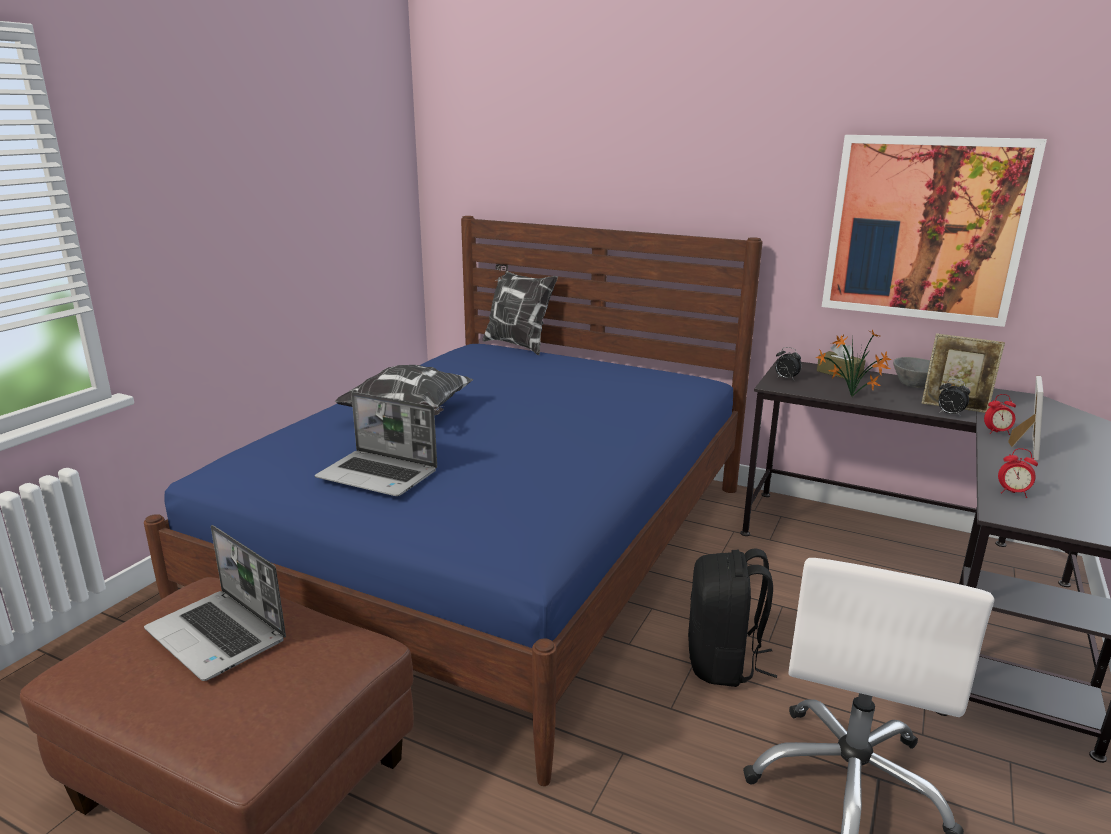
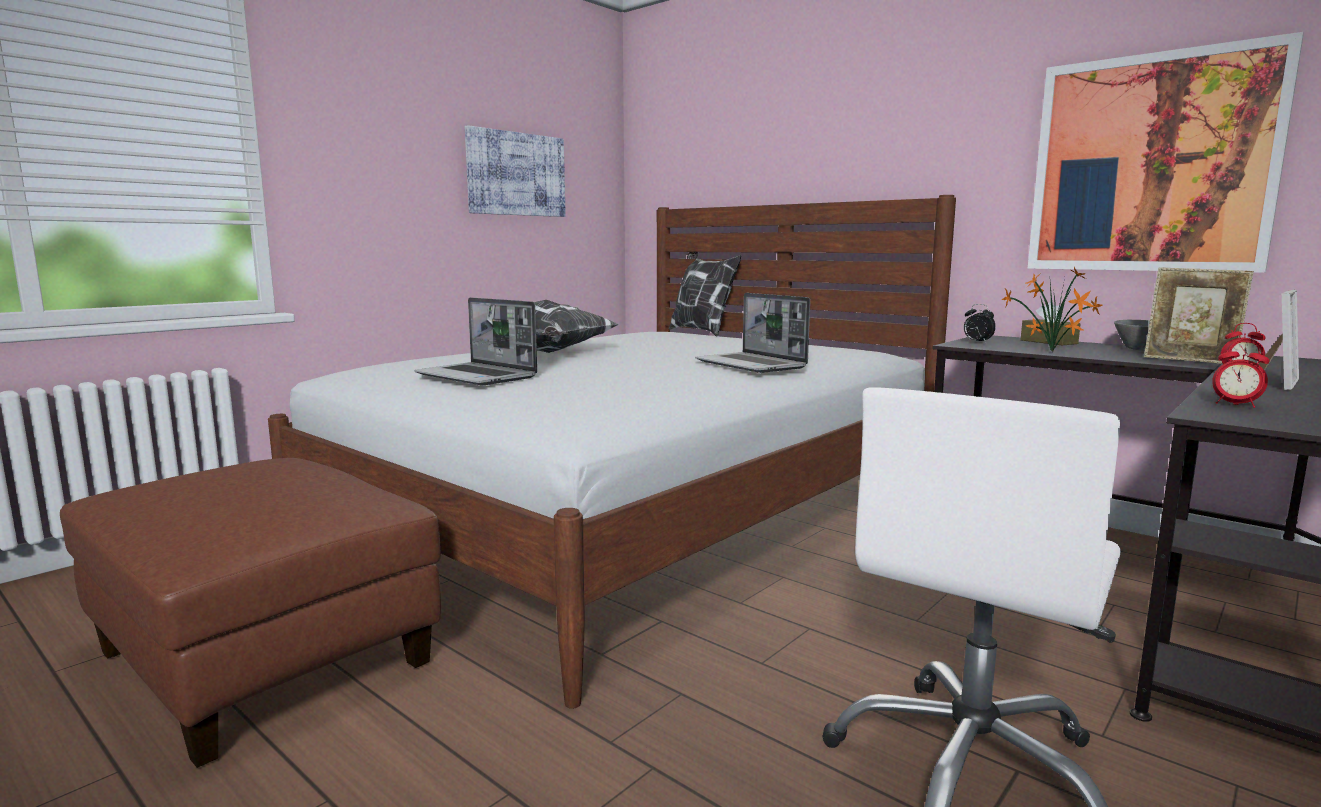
camera: 15 degrees right, 10 degrees down
blue bed [144,216,763,786] -> white bed [268,195,956,709]
laptop [144,525,286,681] -> laptop moved to [696,293,810,373]
black backpack [688,549,777,687] -> none
alarm clock [938,379,970,416] -> none
none -> picture [465,125,566,217]

